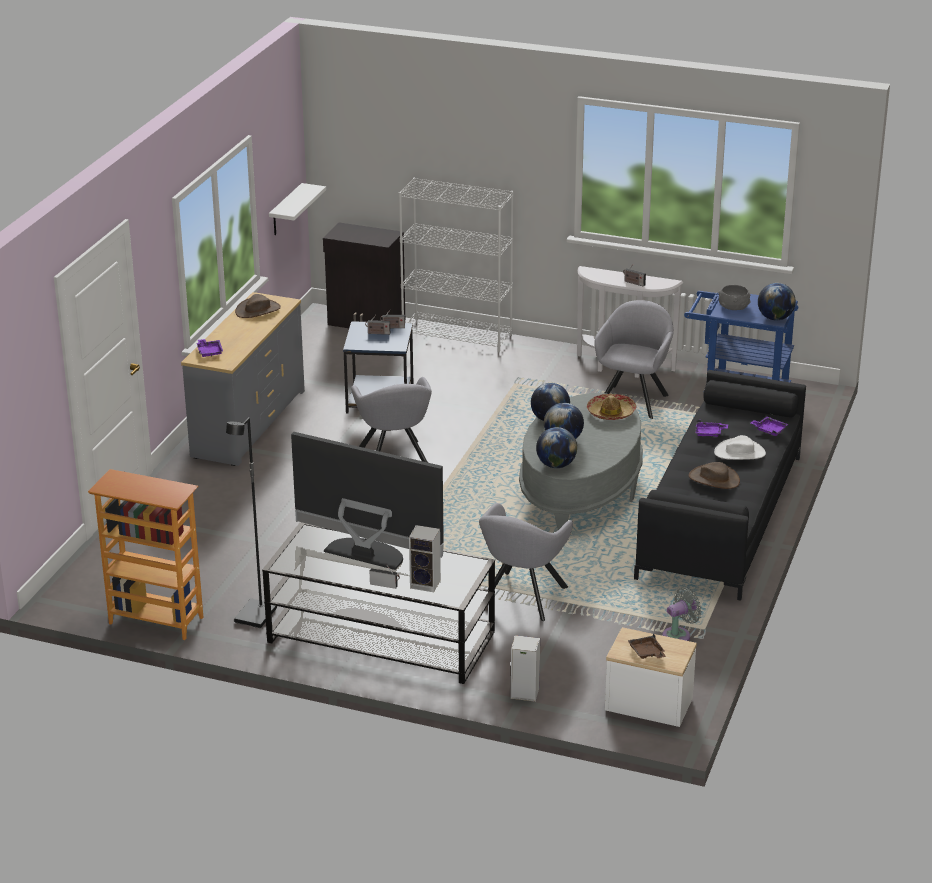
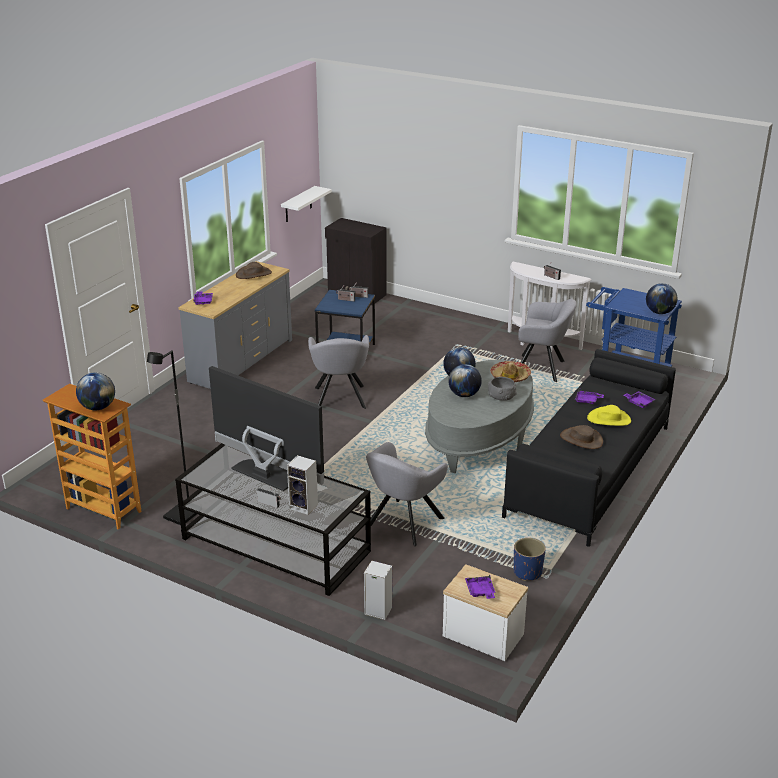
camera: 10 degrees right, 0 degrees up
white bookcase [399,178,514,352] -> none
globe [536,427,577,468] -> globe moved to [76,372,115,410]
grey armchair [594,300,674,419] -> grey armchair turned 75 degrees clockwise [519,299,577,382]
brown tray [628,633,666,659] -> purple tray [465,575,496,599]
grey fan [662,587,702,641] -> blue planter [514,538,546,581]
white hat [714,435,766,460] -> yellow hat [587,405,631,426]
grey bowl [718,285,751,310] -> grey bowl moved to [488,377,517,401]

